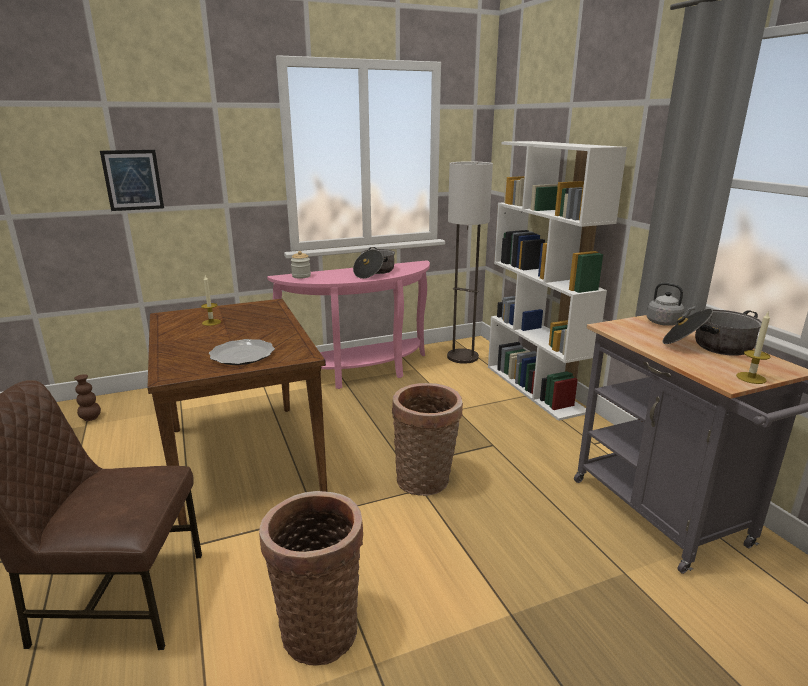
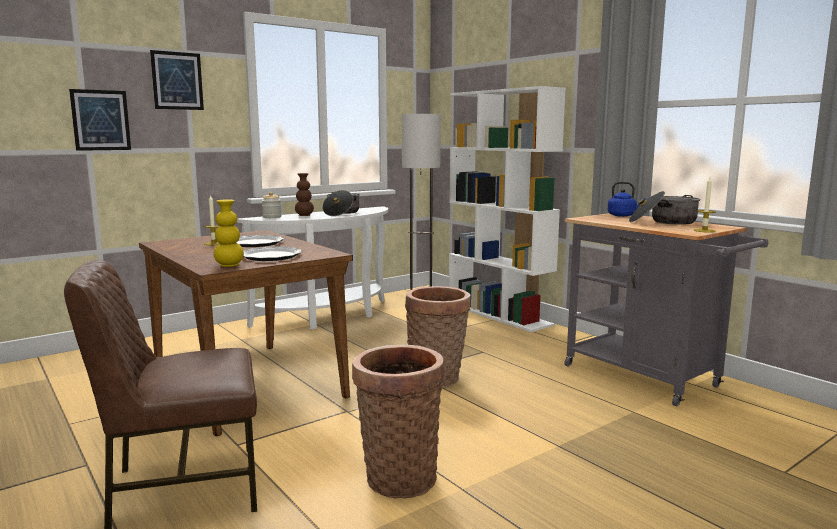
camera: 15 degrees left, 10 degrees down
brown vase [74,374,101,421] -> brown vase moved to [295,173,314,216]
pink console table [267,260,430,389] -> white console table [237,206,388,330]
grey kettle [646,282,696,326] -> blue kettle [608,181,646,217]
none -> picture [150,50,204,110]
none -> yellow vase [213,199,244,267]
none -> plate [237,235,283,247]

